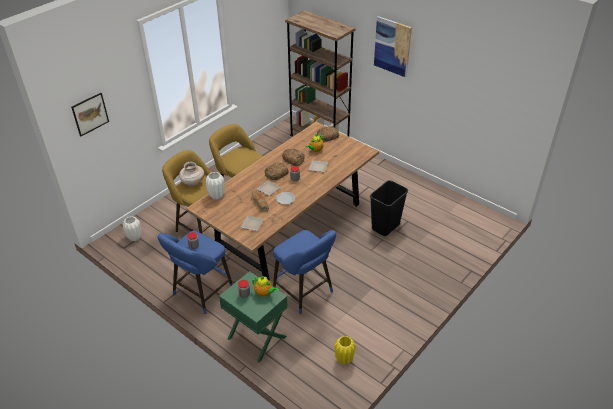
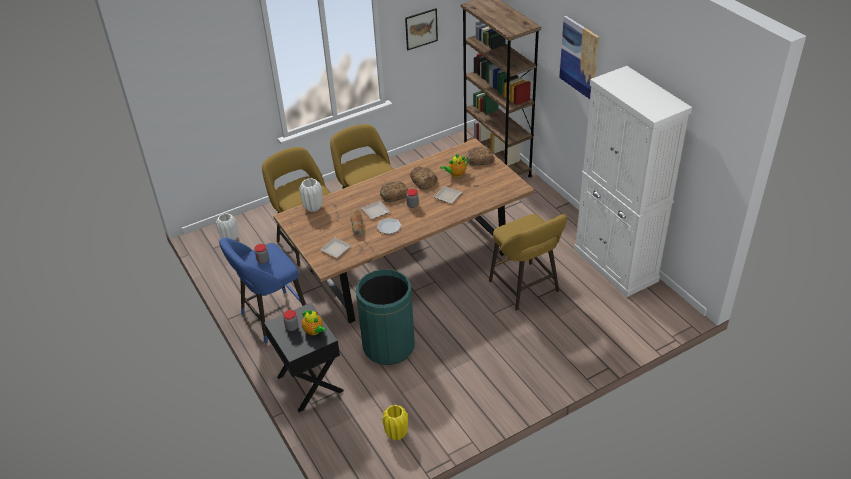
camera: 20 degrees right, 0 degrees up
picture [71,93,109,136] -> picture moved to [405,8,438,50]
beige vase [179,162,204,186] -> none
green nightstand [219,271,288,363] -> black nightstand [264,303,344,412]
blue stool [273,230,336,315] -> green trash can [356,269,415,365]
black trash can [370,180,408,236] -> yellow stool [489,214,567,311]
none -> white cabinet [574,66,692,297]

